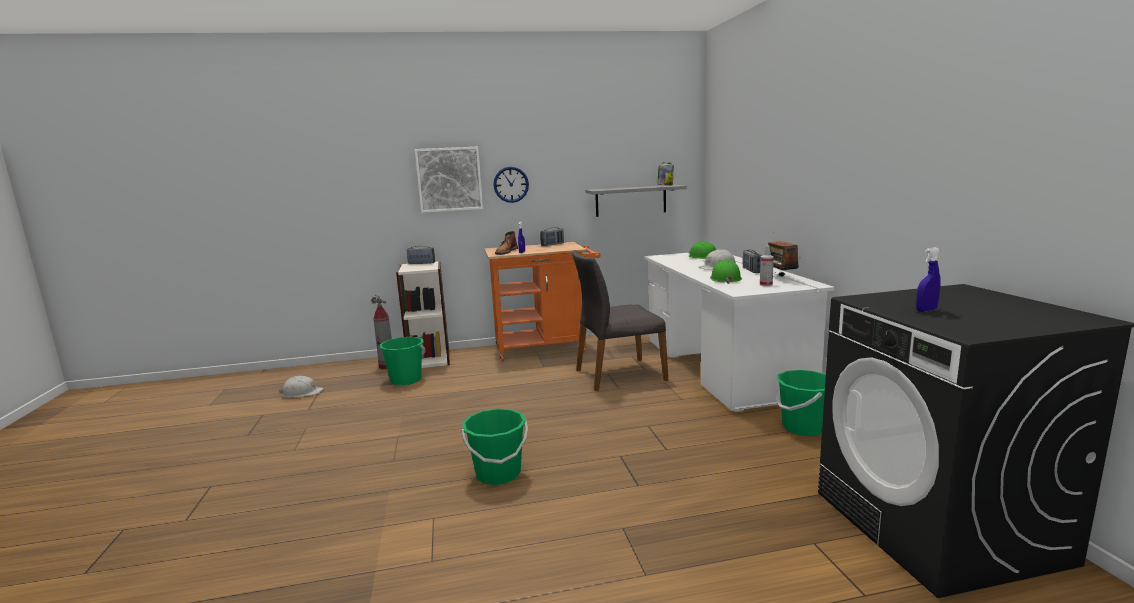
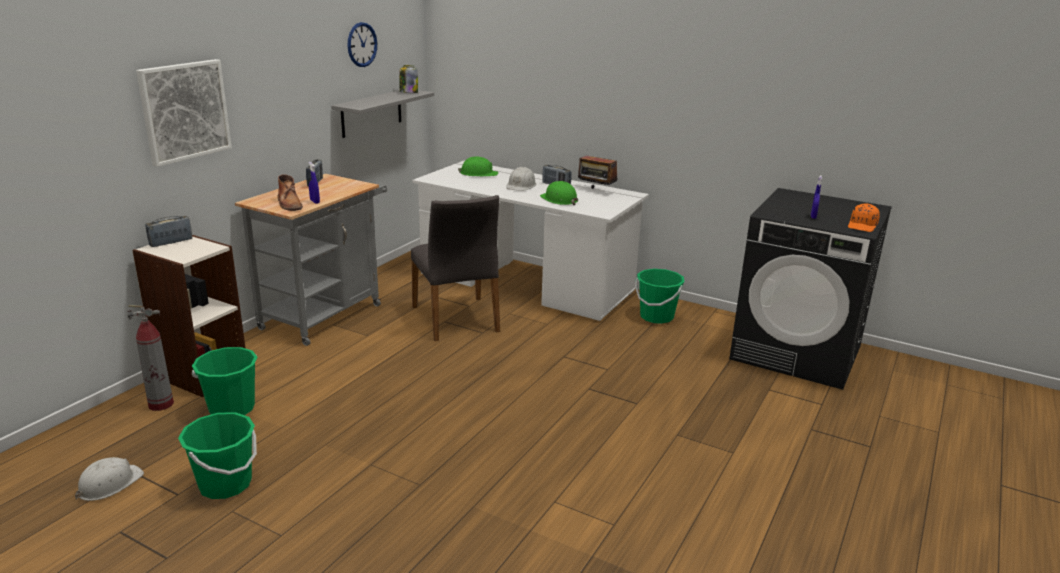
camera: 50 degrees left, 10 degrees up
green bucket [462,408,528,485] -> green bucket moved to [178,412,257,499]
orange cart [484,242,601,362] -> grey cart [235,174,387,346]
wall clock [493,167,529,203] -> wall clock moved to [347,22,377,67]
grey chair [572,250,668,391] -> grey chair turned 45 degrees counterclockwise [411,195,500,341]
spray bottle [760,245,774,286] -> none
none -> orange cap [848,204,880,232]

